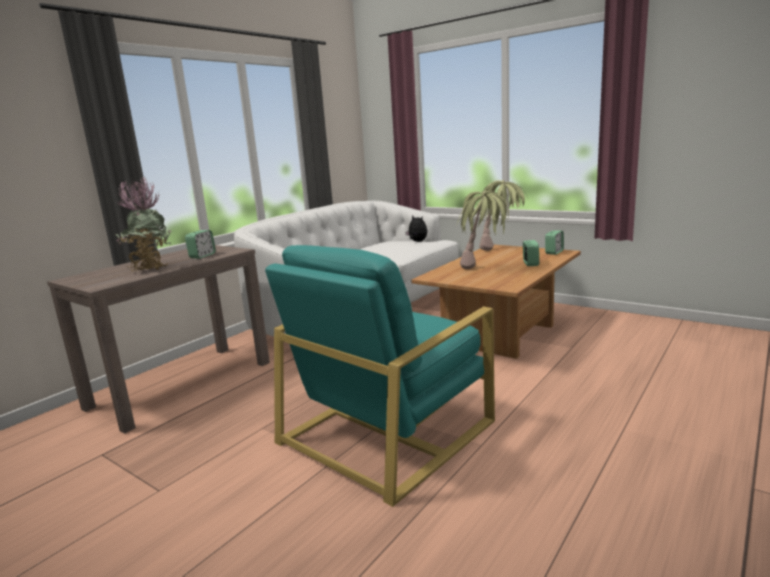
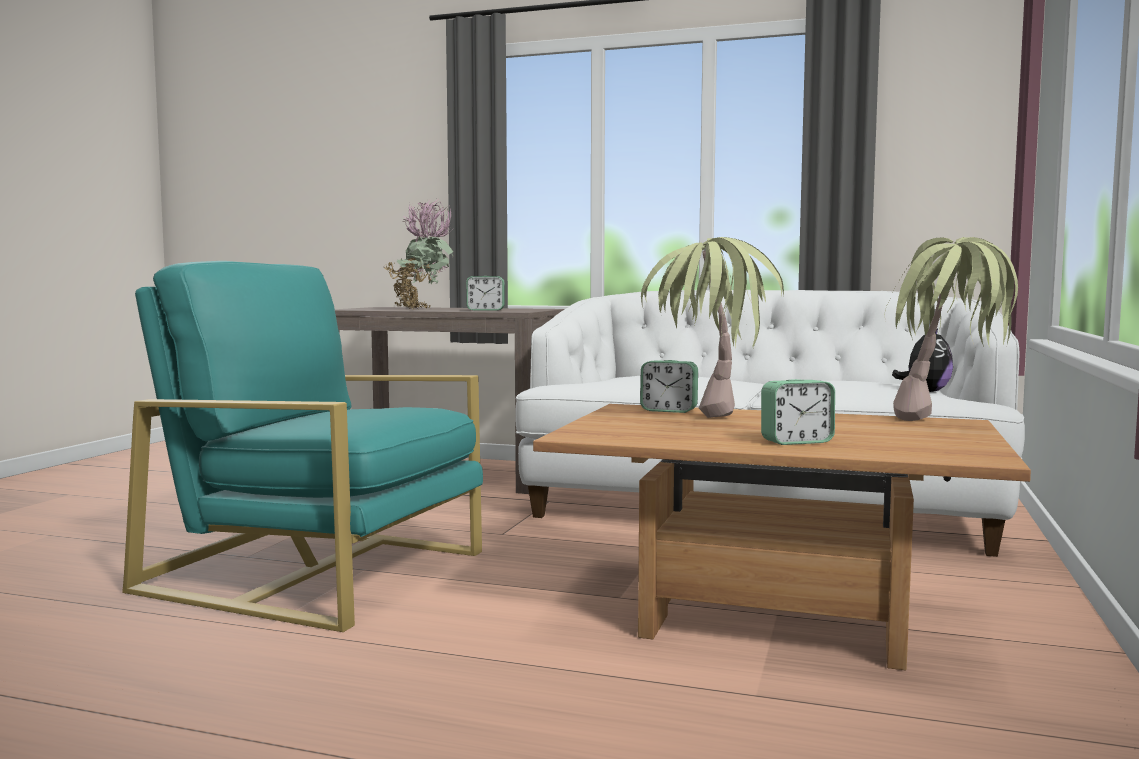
camera: 70 degrees right, 10 degrees down
alarm clock [545,231,564,255] -> alarm clock moved to [640,360,698,413]

